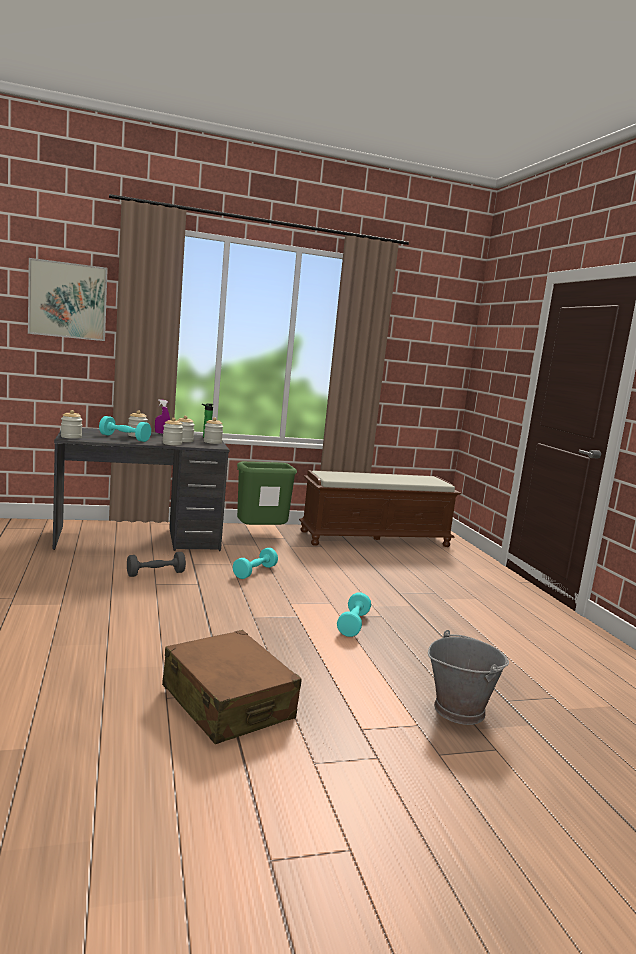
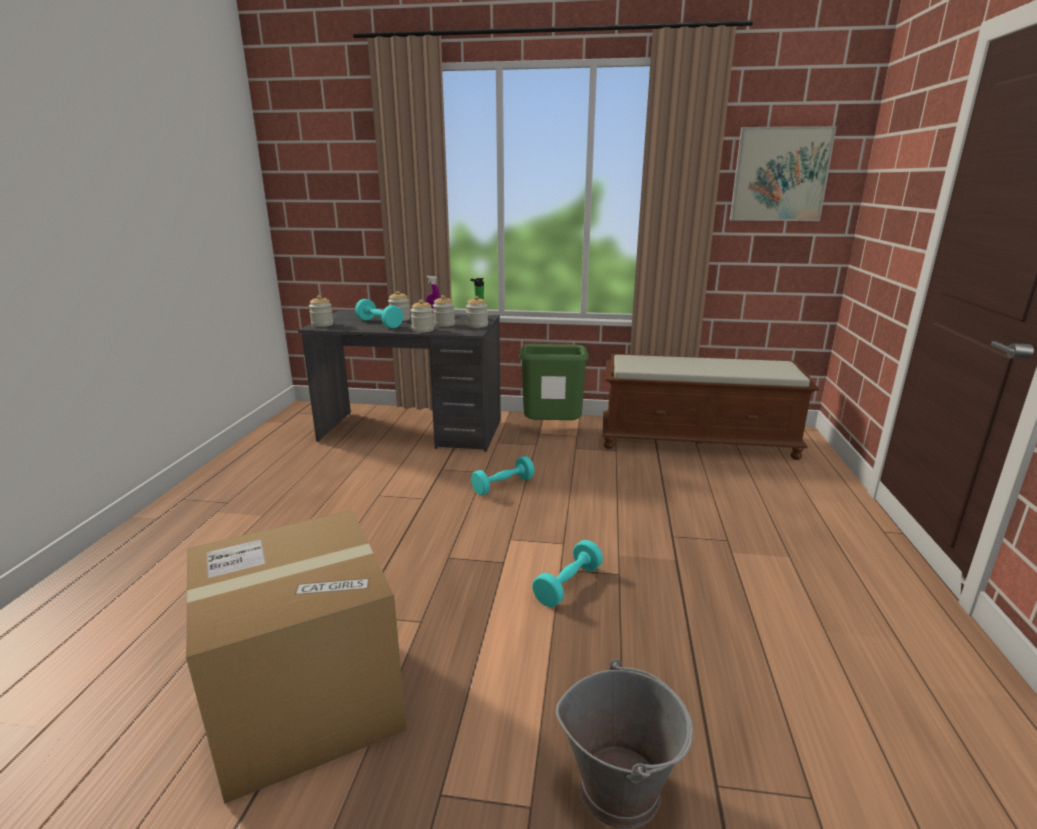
camera: 25 degrees right, 10 degrees up
picture [28,258,108,341] -> picture moved to [730,126,837,221]
grey dumbbell [127,552,186,577] -> none
brown suitcase [162,630,302,744] -> cardboard box [186,510,407,804]

